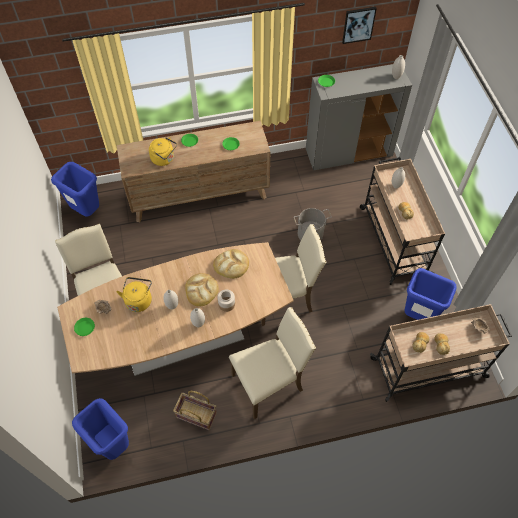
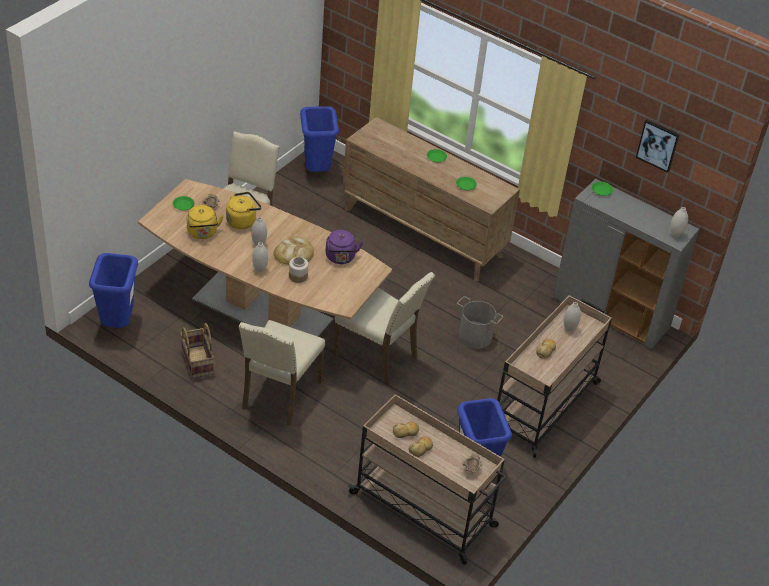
camera: 45 degrees right, 15 degrees down
yellow kettle [149,137,177,166] -> yellow kettle moved to [187,205,223,239]
bread [213,249,249,279] -> purple kettle [326,230,363,264]
beige chair [229,307,316,419] -> beige chair turned 90 degrees clockwise [239,320,325,426]

